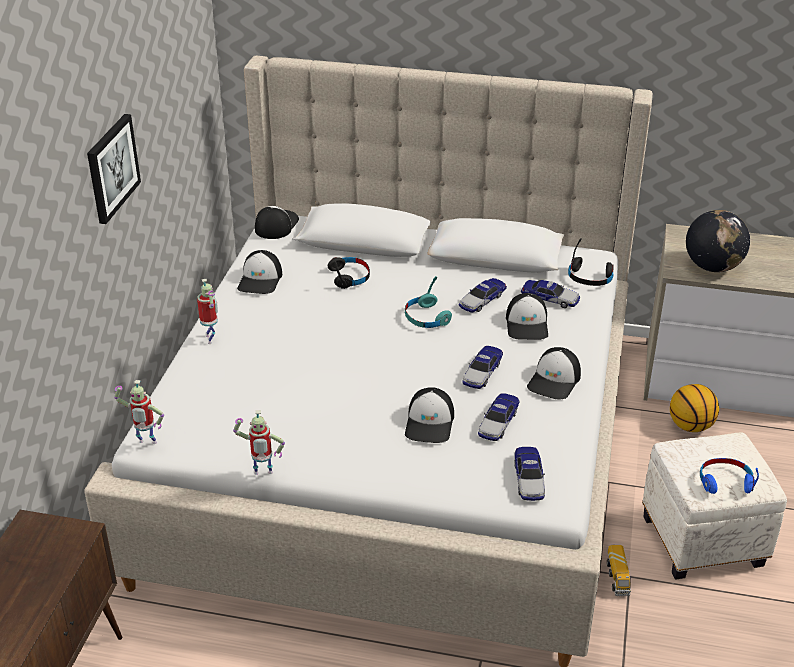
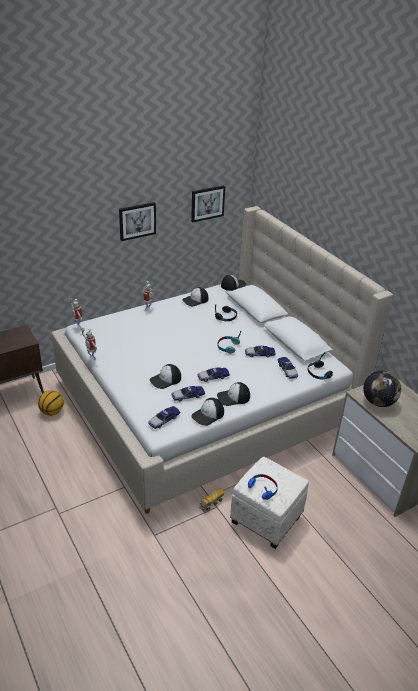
camera: 45 degrees right, 0 degrees up
cap [506,293,548,340] -> cap moved to [191,398,224,426]
basketball [670,384,719,432] -> basketball moved to [38,390,64,416]
none -> picture [191,185,225,222]

